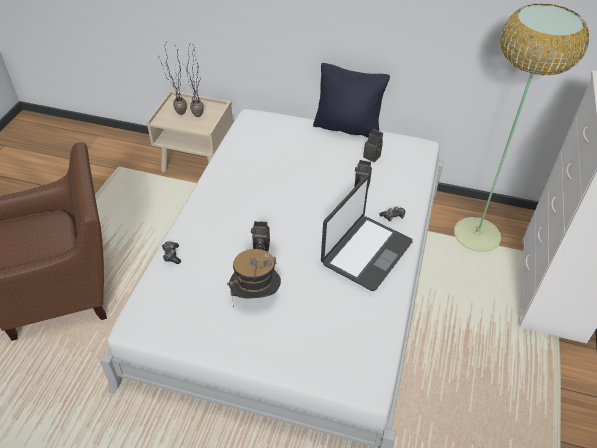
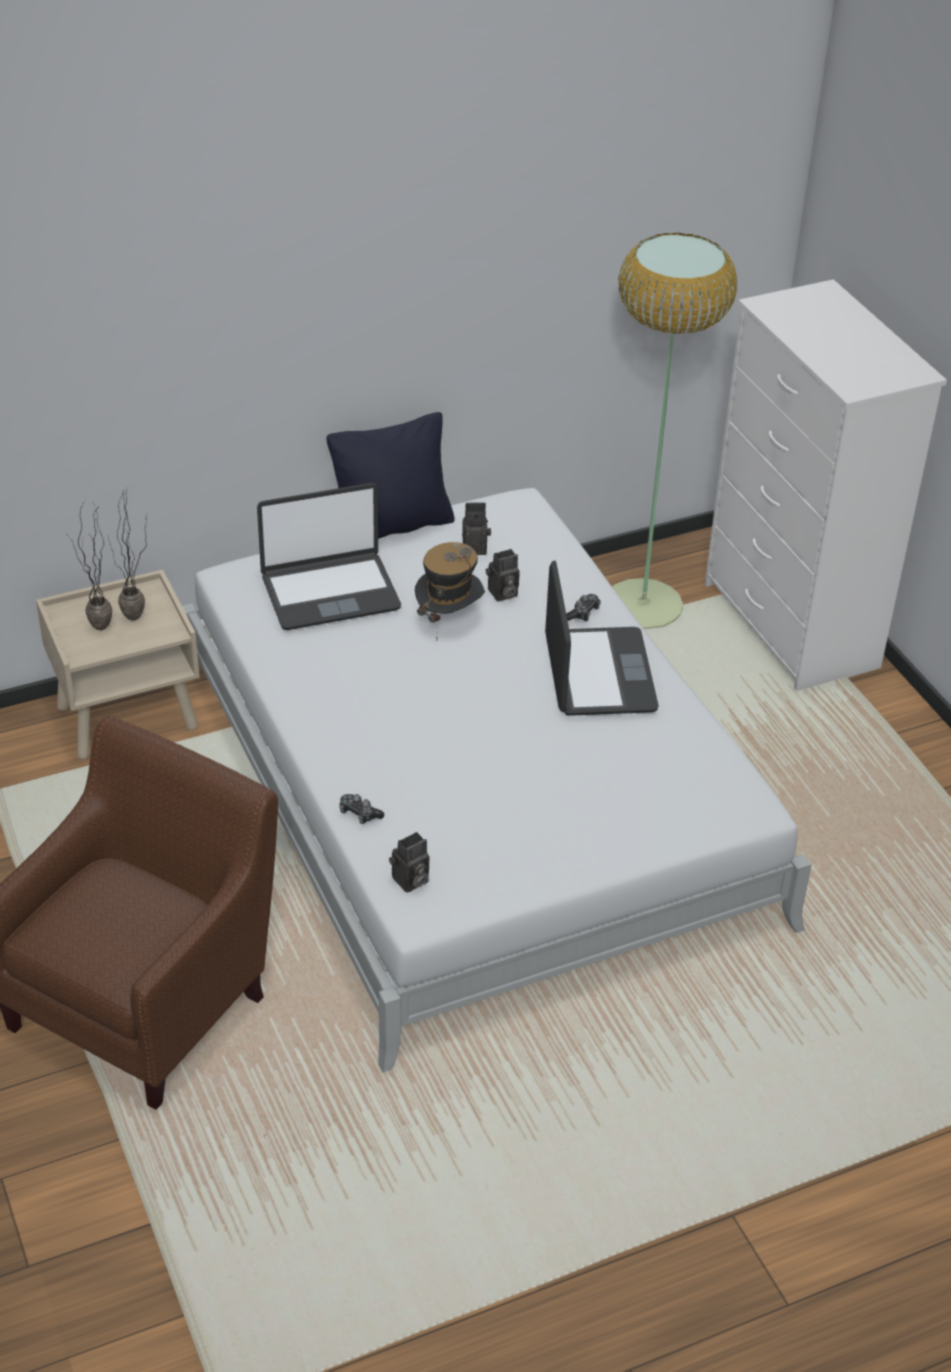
camera: 40 degrees left, 5 degrees down
hat [227,249,281,308] -> hat moved to [415,542,485,640]
camera [251,221,270,252] -> camera moved to [389,832,429,893]
none -> laptop [257,483,401,630]

